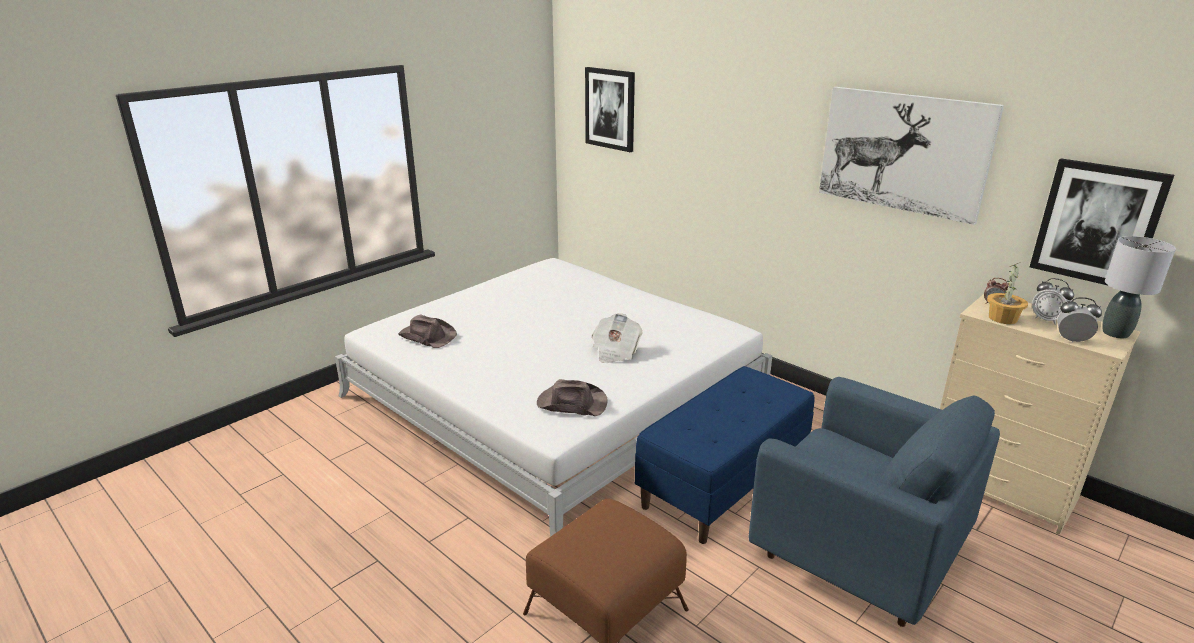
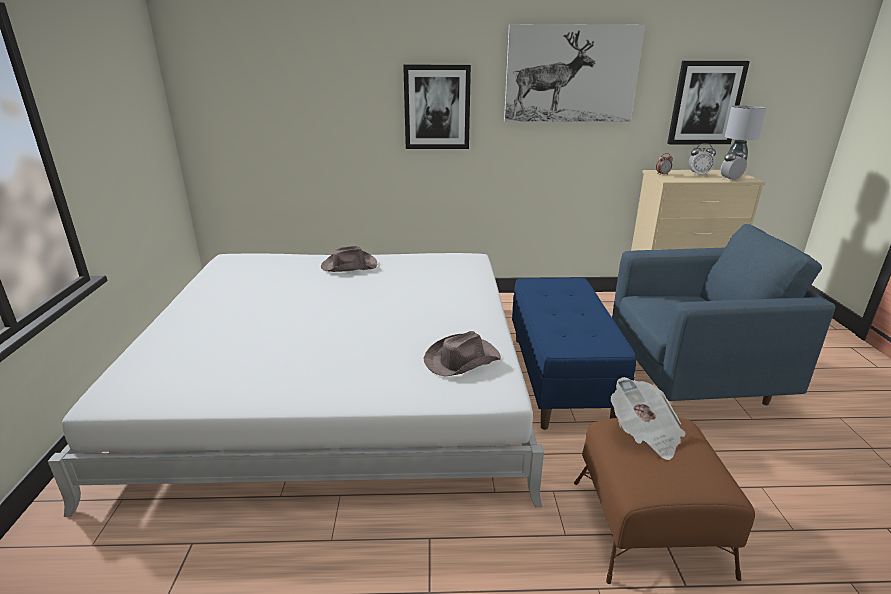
camera: 45 degrees left, 0 degrees up
brown hat [398,314,457,348] -> brown hat moved to [321,246,377,272]
picture [585,67,635,152] -> picture moved to [403,65,471,149]
newspaper [592,313,643,363] -> newspaper moved to [610,377,686,460]
potted plant [987,263,1028,324] -> none

